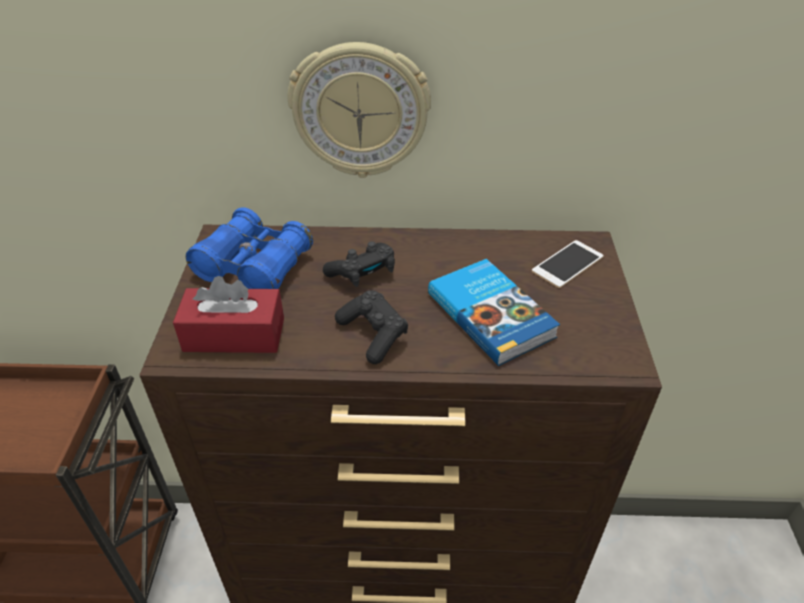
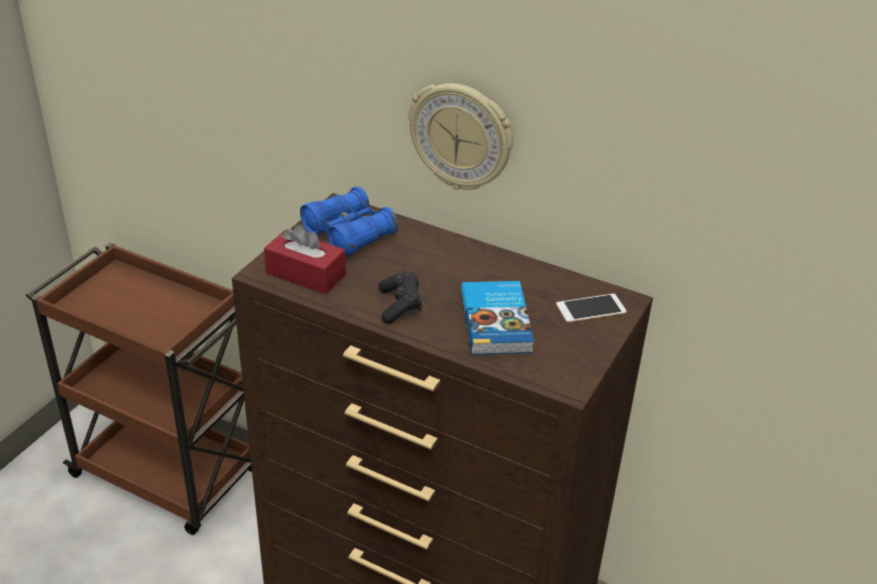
camera: 25 degrees right, 5 degrees down
black game controller [323,241,395,287] -> none

